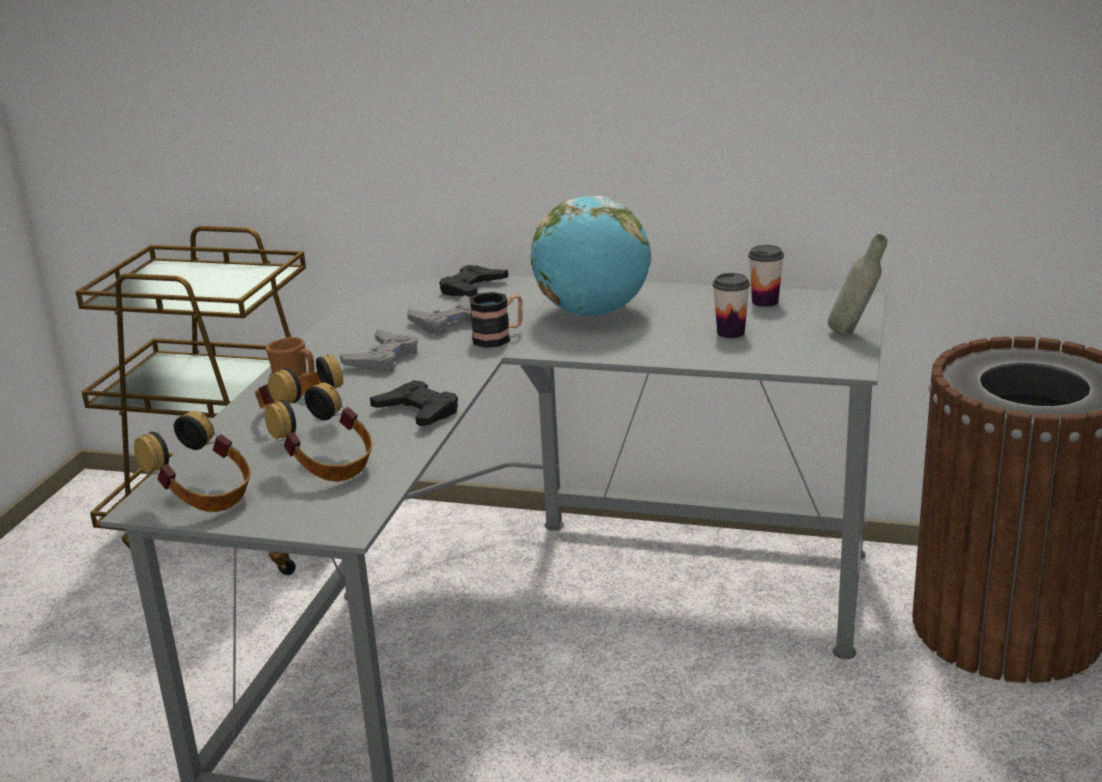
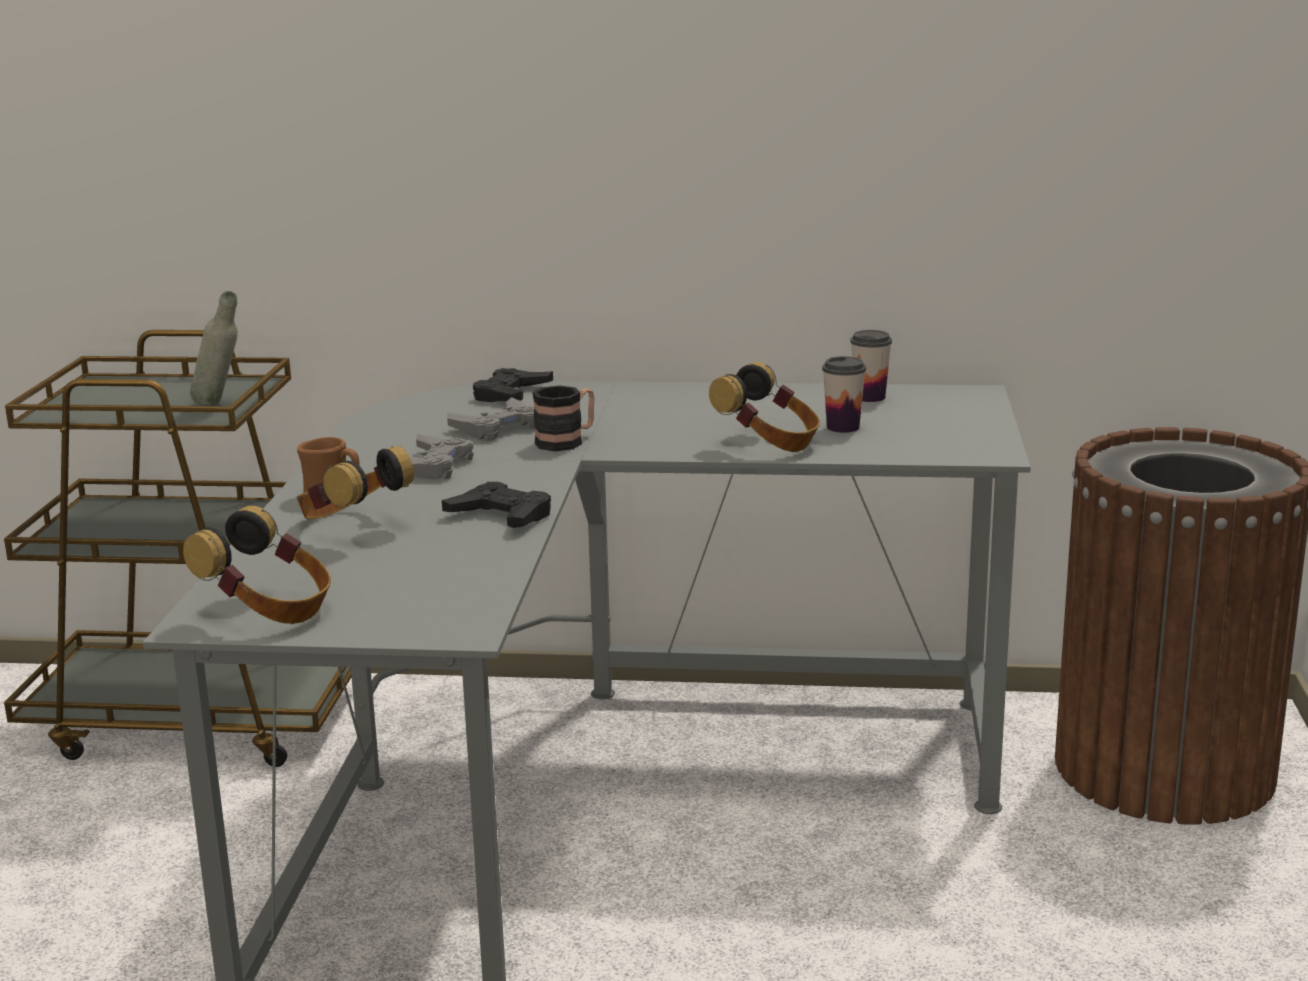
camera: 10 degrees left, 5 degrees down
headphones [265,383,372,481] -> headphones moved to [709,362,820,452]
globe [531,196,651,316] -> none
grey bottle [828,234,887,335] -> grey bottle moved to [190,291,238,406]

